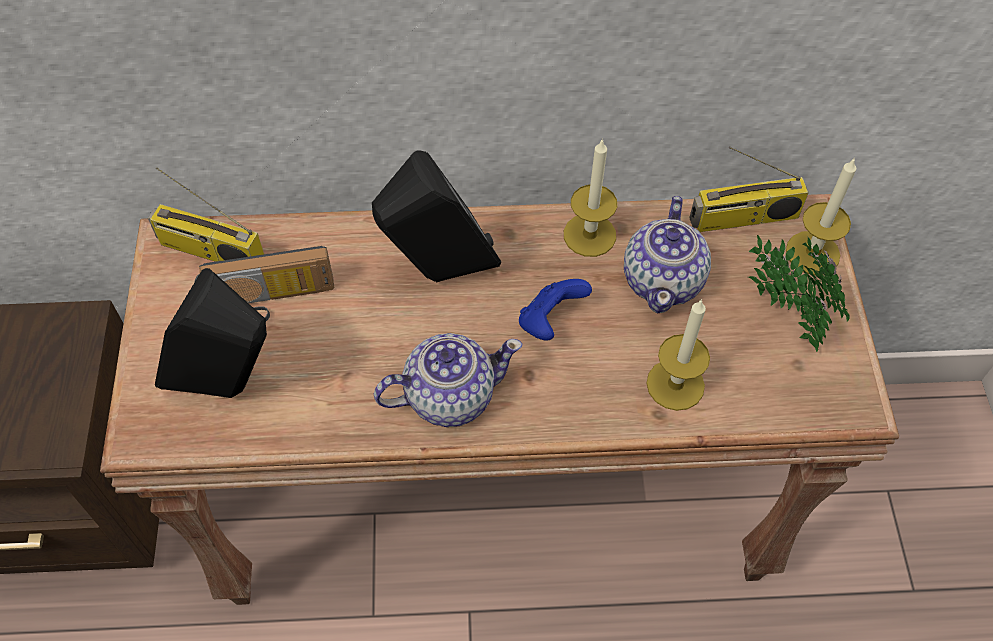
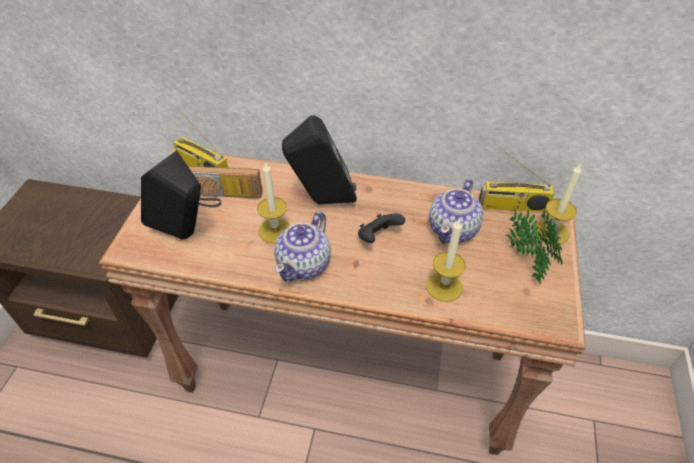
camera: 15 degrees right, 10 degrees down
teapot [374,333,522,427] -> teapot turned 120 degrees clockwise [274,211,331,282]
blue game controller [519,279,592,340] -> black game controller [358,214,405,243]
candle [564,138,617,257] -> candle moved to [257,161,291,244]

